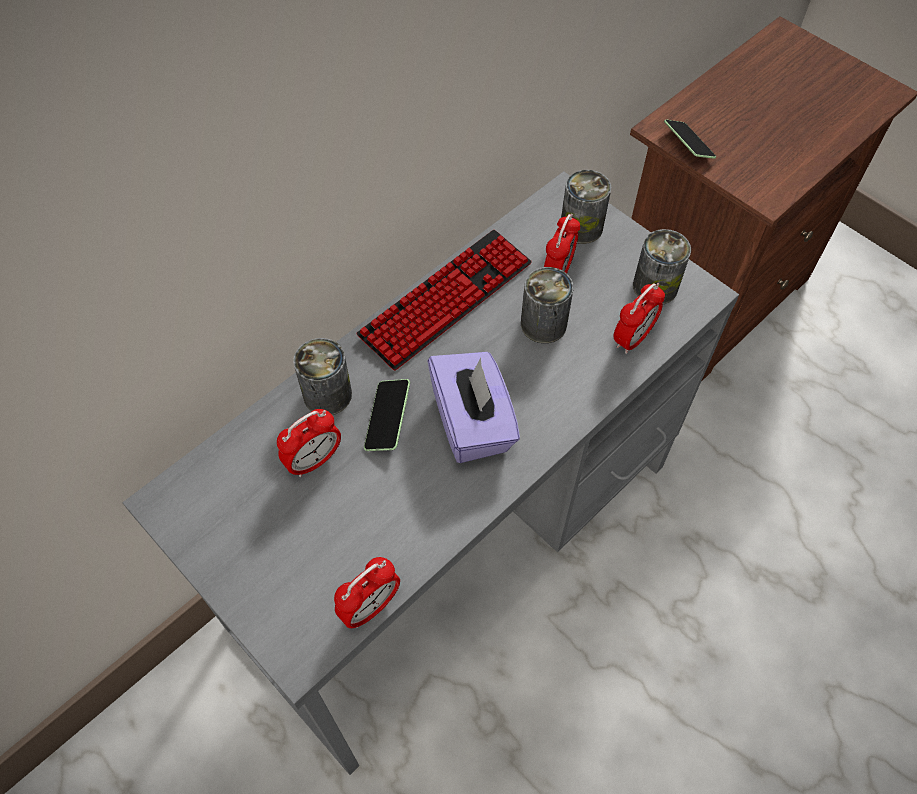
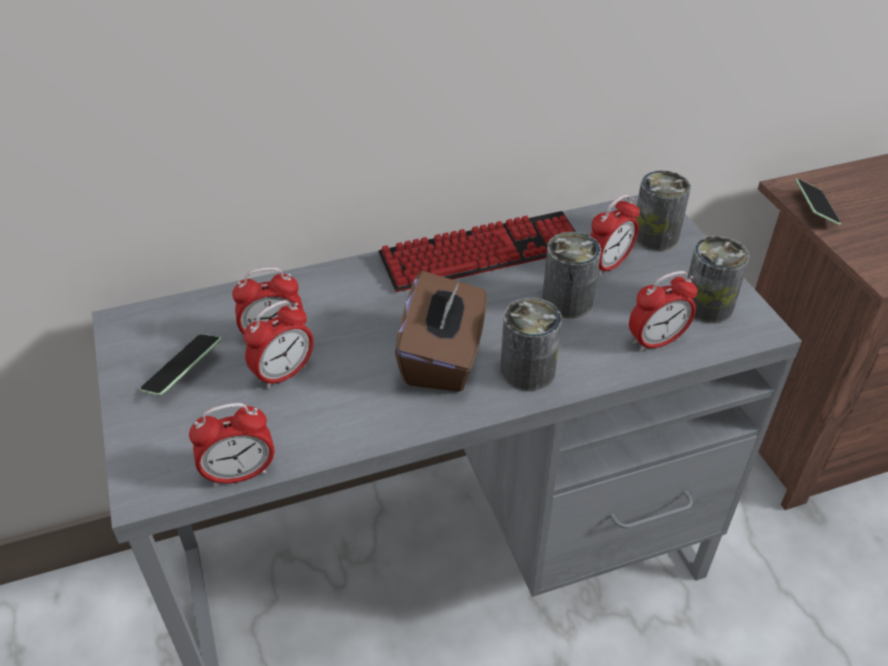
camera: 25 degrees right, 15 degrees down
can [293,338,352,415] -> can moved to [500,298,562,391]
phone [364,379,410,451] -> phone moved to [140,334,221,396]
purple tissue box [428,352,520,463] -> brown tissue box [395,271,487,392]
none -> alarm clock [244,300,314,389]

